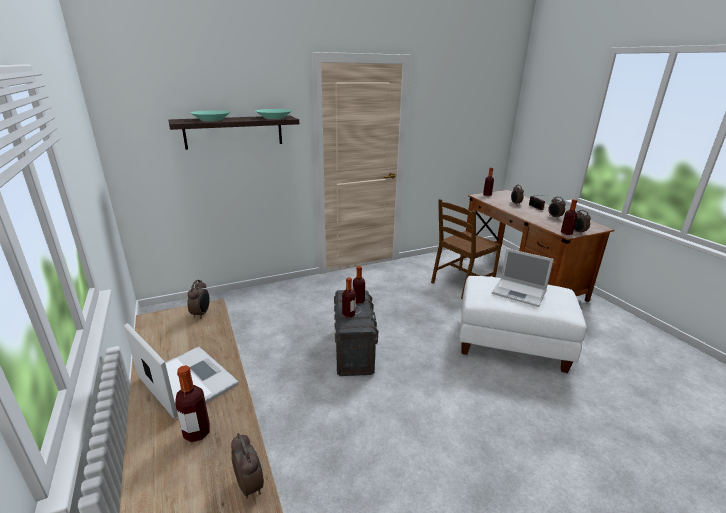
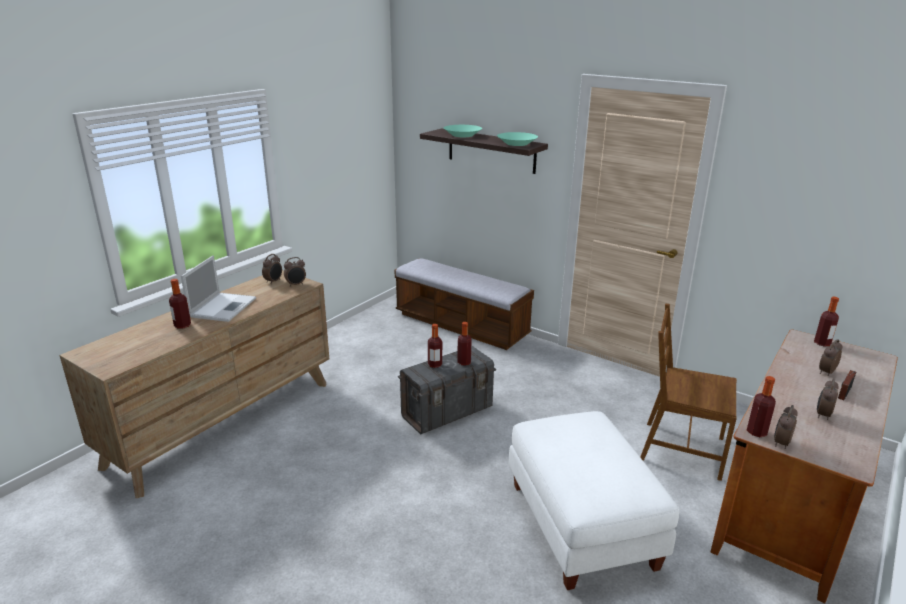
camera: 60 degrees right, 0 degrees up
alarm clock [231,433,264,499] -> alarm clock moved to [262,254,282,283]
laptop [492,249,554,307] -> none
none -> bench [394,258,534,350]

